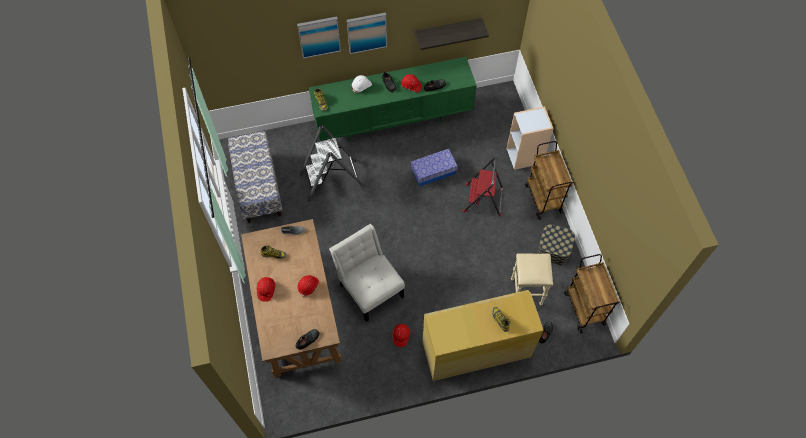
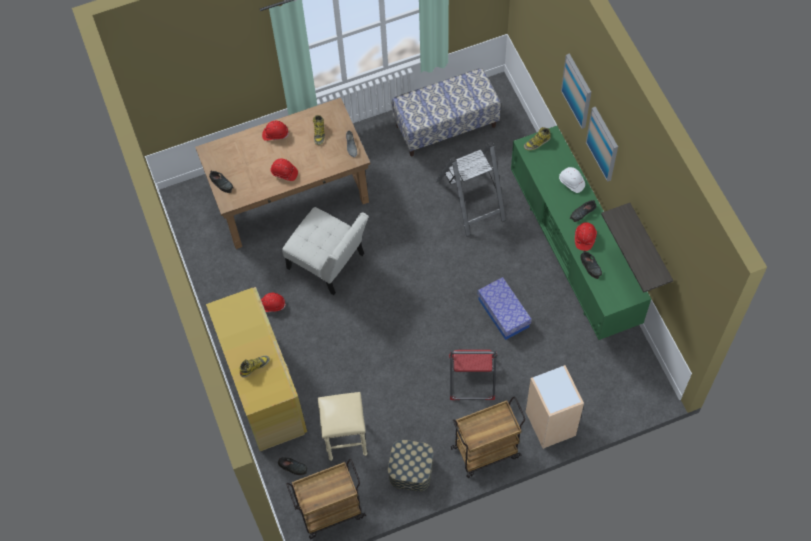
camera: 85 degrees right, 0 degrees up
white chair [329,224,405,322] -> white chair turned 75 degrees clockwise [282,207,369,295]

